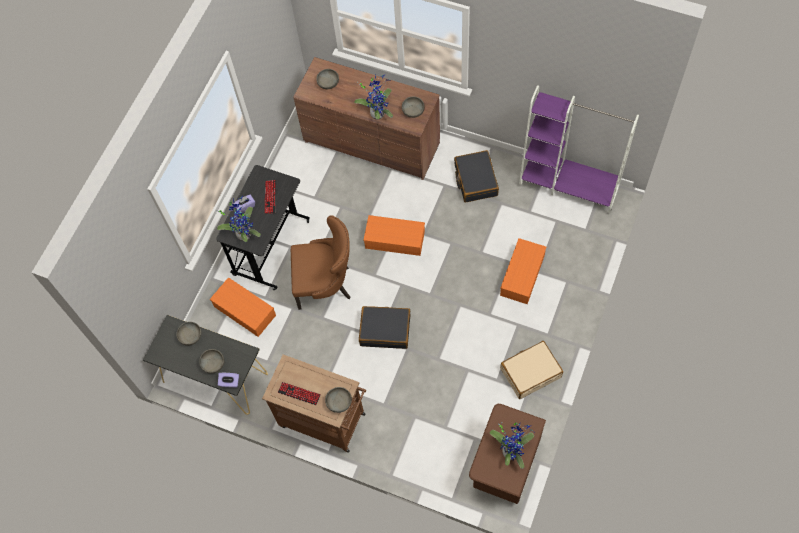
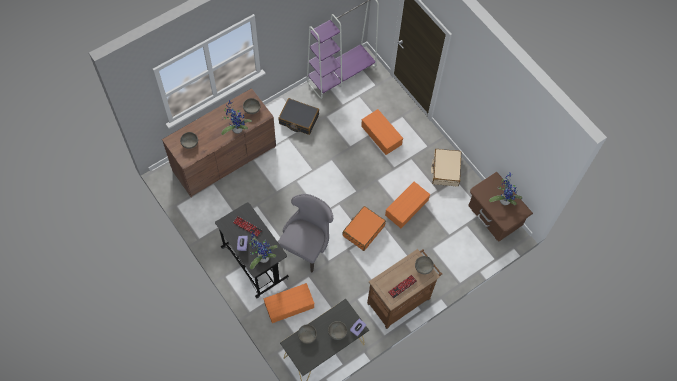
camera: 65 degrees left, 0 degrees up
brown chair [291,215,350,310] -> grey chair [278,194,333,273]
black suitcase [359,306,410,349] -> orange suitcase [343,206,386,251]
orange storage box [363,215,425,256] -> orange storage box moved to [385,181,431,228]

